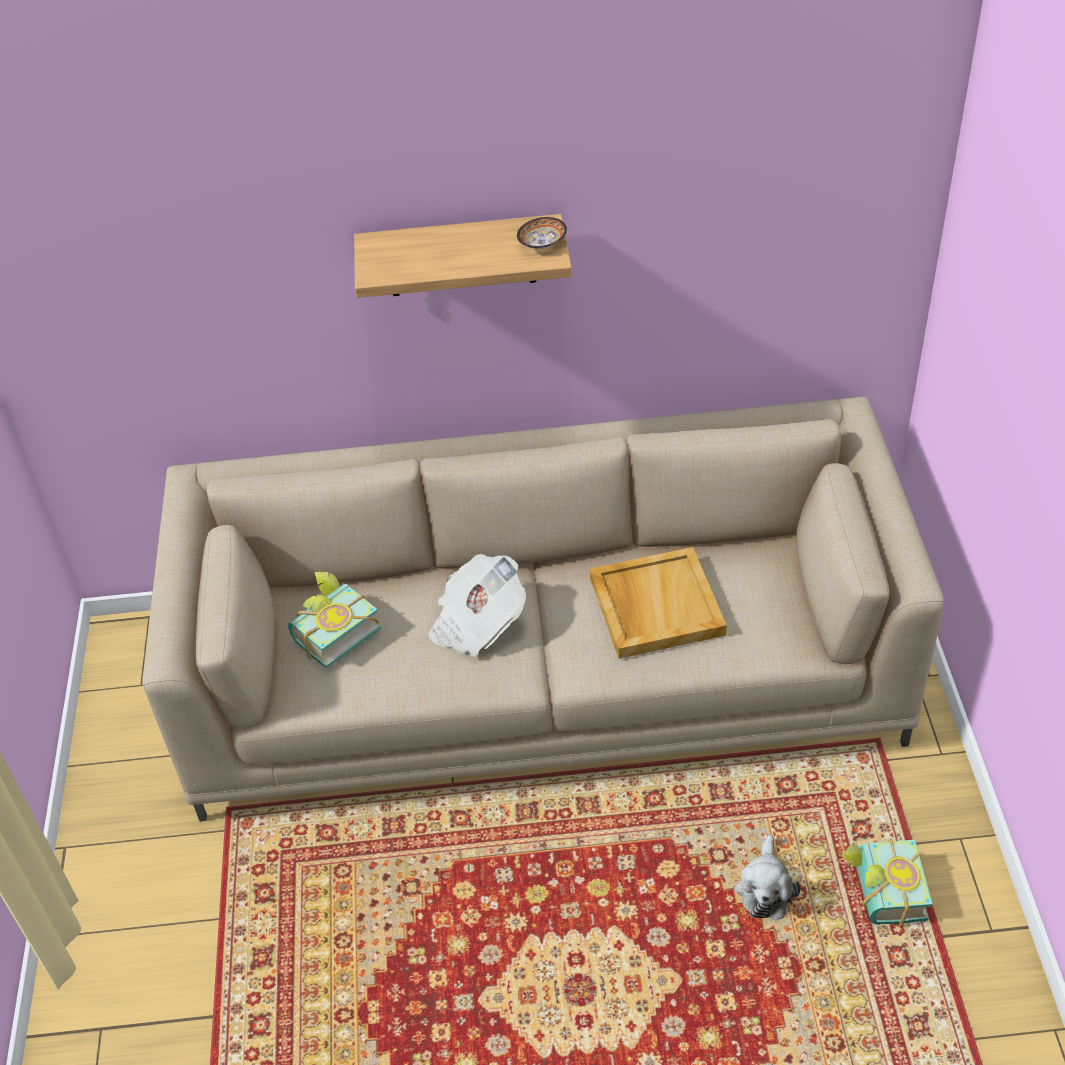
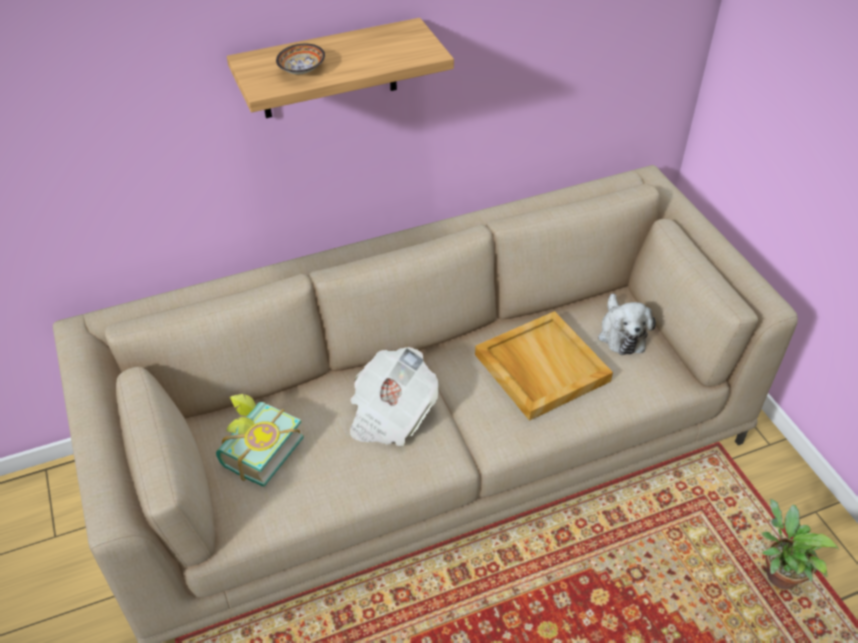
camera: 20 degrees left, 0 degrees up
bowl [517,217,567,249] -> bowl moved to [276,44,325,74]
plush toy [734,835,801,920] -> plush toy moved to [598,294,656,355]
book [841,839,932,927] -> potted plant [762,499,839,589]

